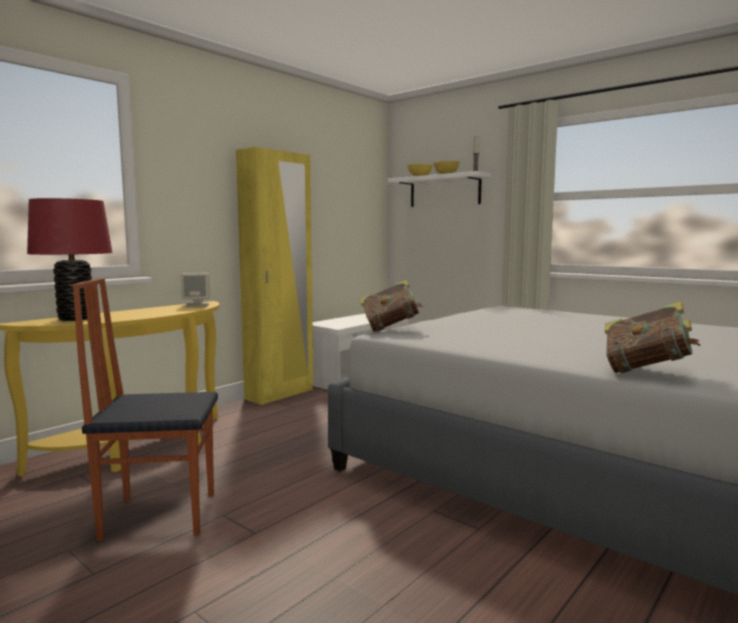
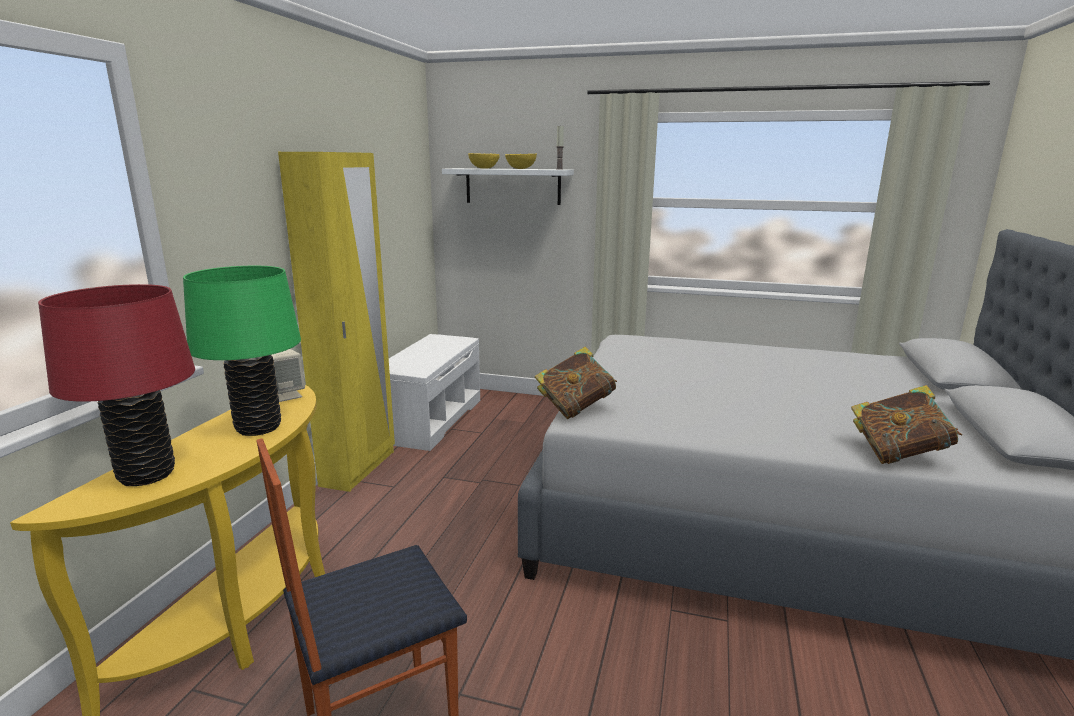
camera: 25 degrees left, 10 degrees up
none -> green table lamp [183,266,301,436]

